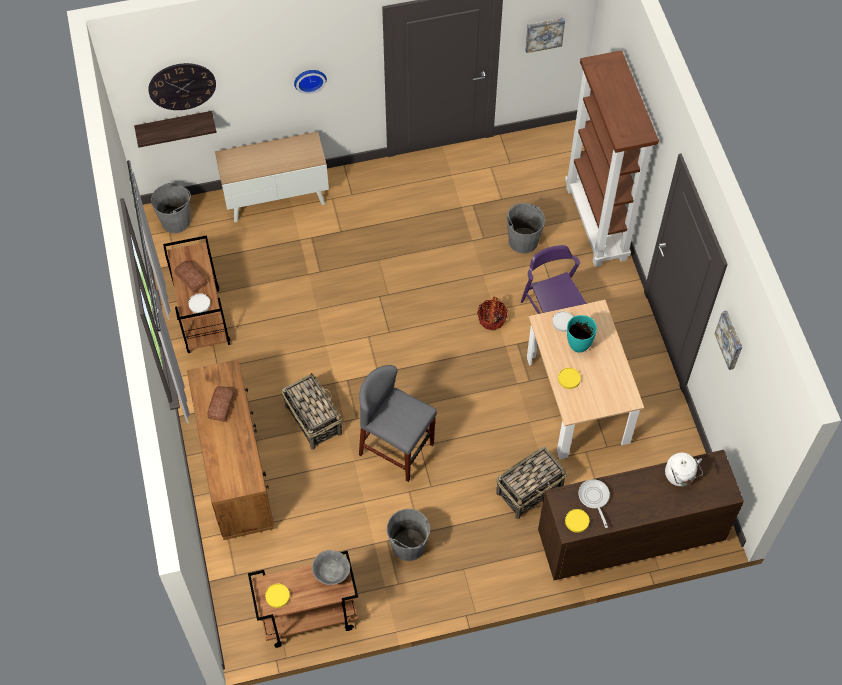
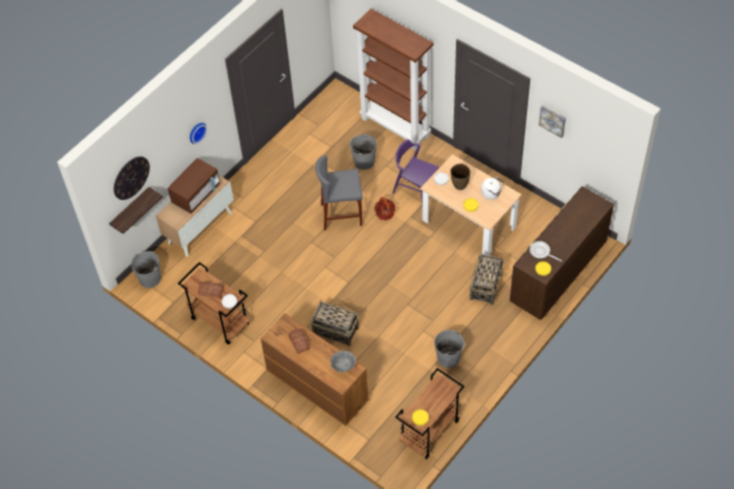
camera: 35 degrees left, 5 degrees down
grey bowl [312,550,350,585] -> grey bowl moved to [330,351,356,372]
grey stool [359,365,437,482] -> grey stool moved to [315,155,363,230]
picture [525,17,565,53] -> none
turquoise vase [567,315,597,353] -> brown vase [450,164,470,190]
white kettle [665,453,703,486] -> white kettle moved to [481,177,504,200]
none -> brown microwave [168,158,220,214]

